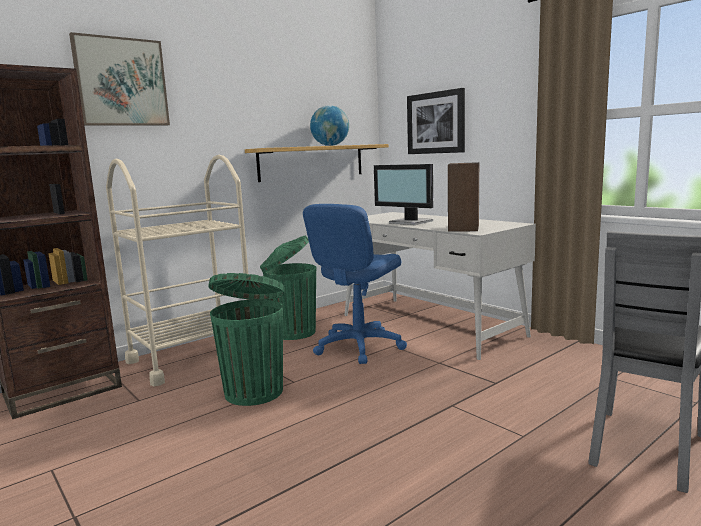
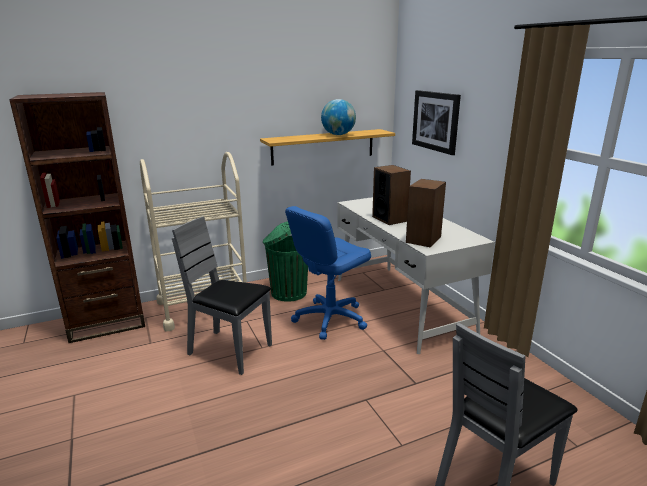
camera: 15 degrees right, 10 degrees up
picture [69,32,170,126] -> none
green trash can [208,273,285,406] -> grey chair [172,216,272,375]
monitor [374,164,433,225] -> speaker [372,165,411,225]

